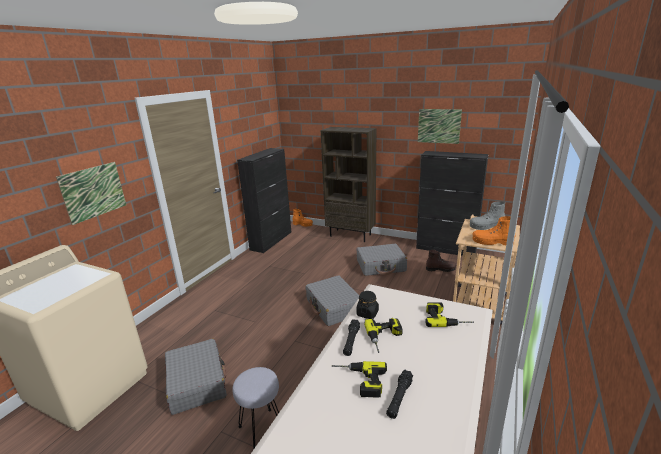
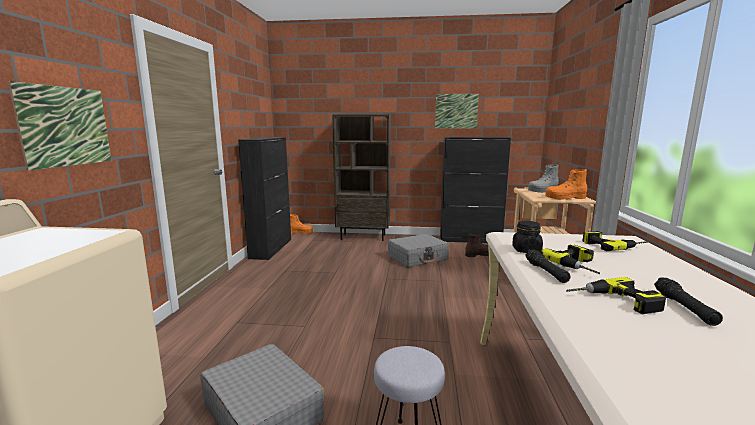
camera: 20 degrees left, 10 degrees down
grey suitcase [305,275,360,326] -> none

